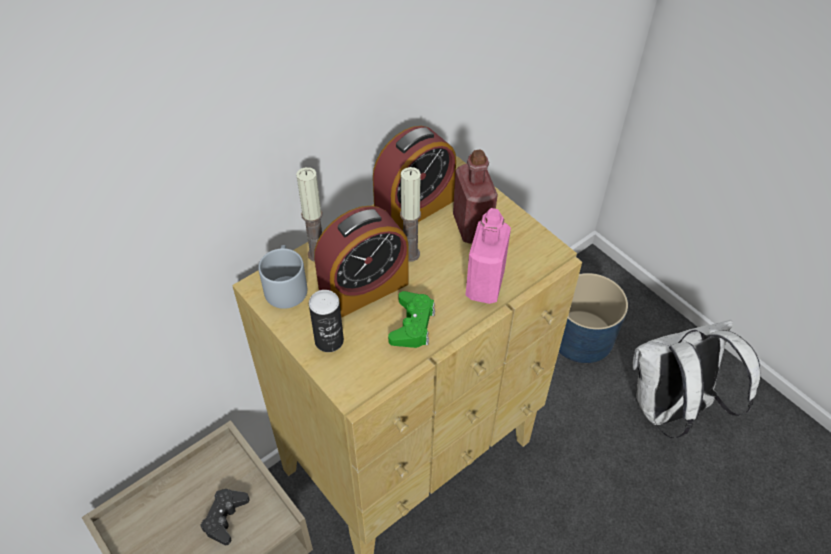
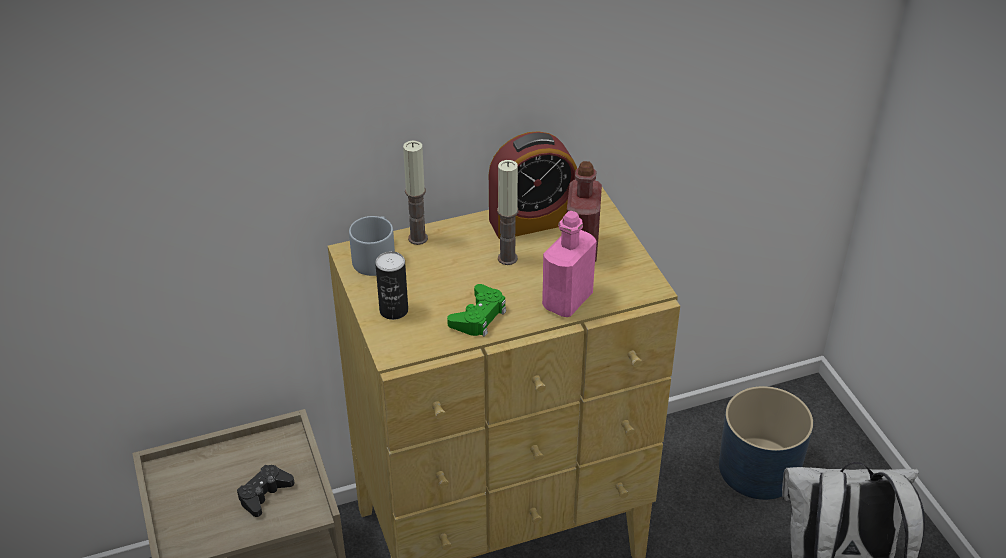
camera: 20 degrees right, 10 degrees down
alarm clock [314,206,409,318] -> none

